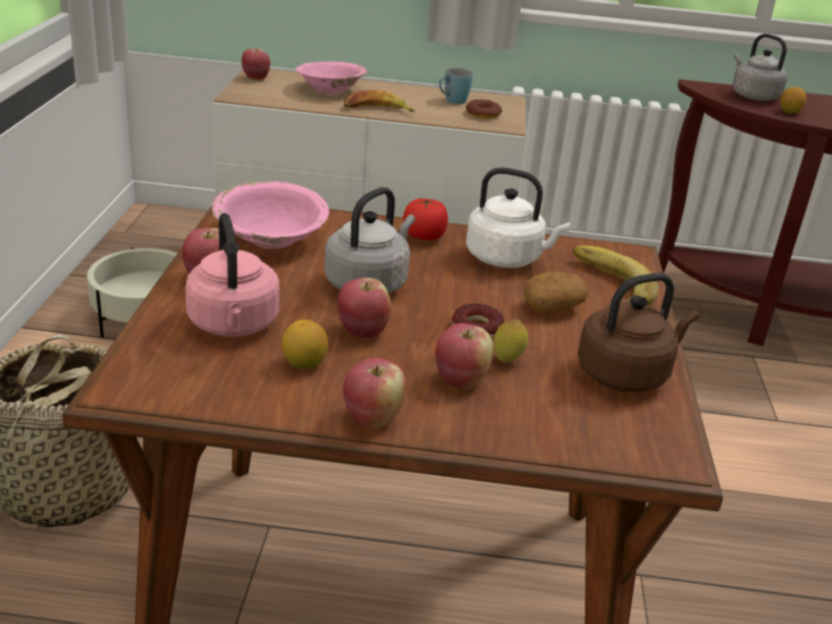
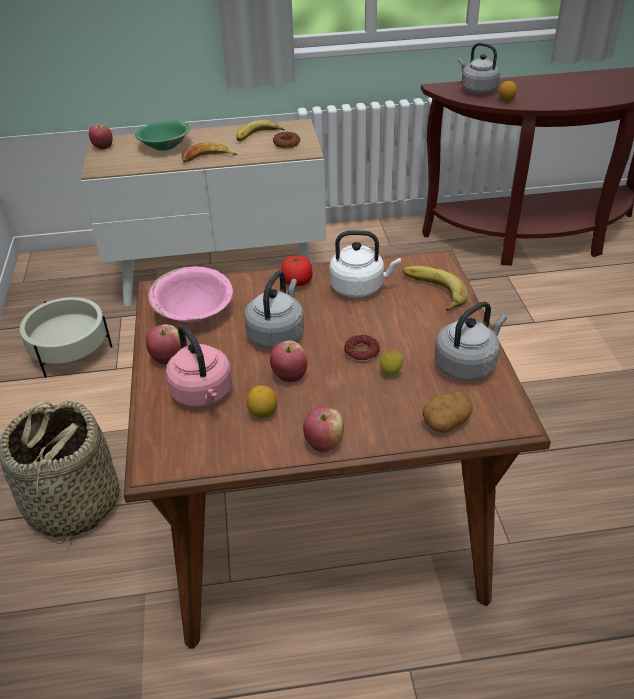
camera: 10 degrees left, 10 degrees up
pink bowl [296,61,367,94] -> green bowl [135,120,191,151]
apple [435,323,494,390] -> none
blue mug [439,68,473,104] -> banana [236,120,284,141]
potato [524,271,589,314] -> potato moved to [422,391,473,433]
brown kettle [578,273,699,392] -> grey kettle [435,301,507,380]

